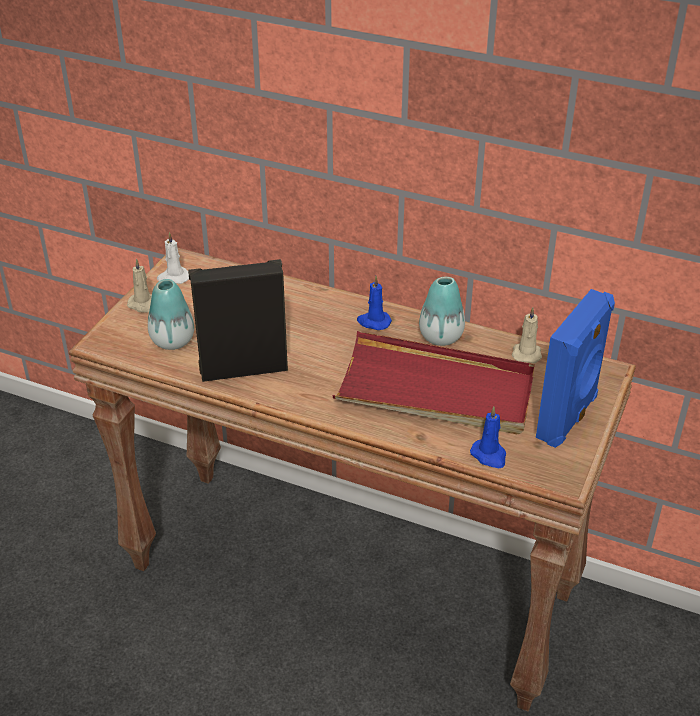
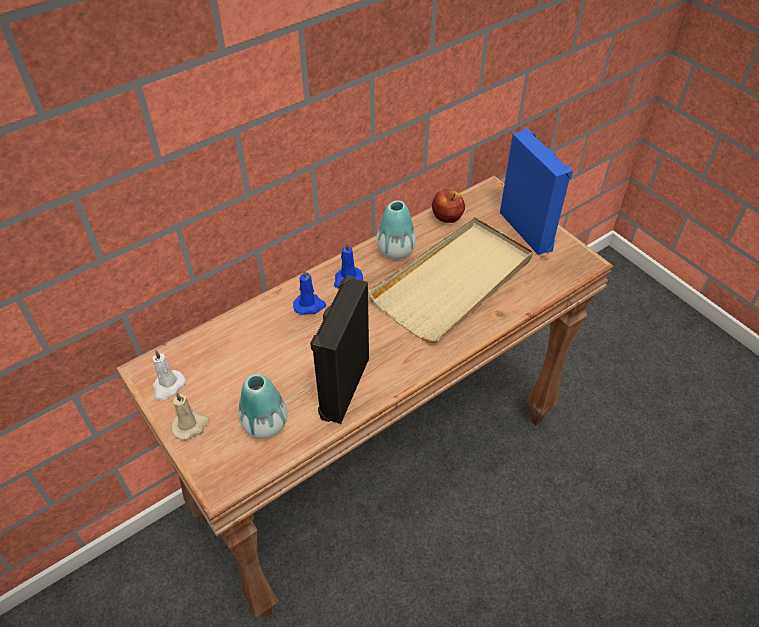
camera: 60 degrees left, 10 degrees up
red tray [333,331,535,434] -> beige tray [368,217,533,343]
blue candle [470,406,507,468] -> blue candle moved to [293,268,326,315]
beige candle [512,307,542,363] -> apple [432,189,465,223]

